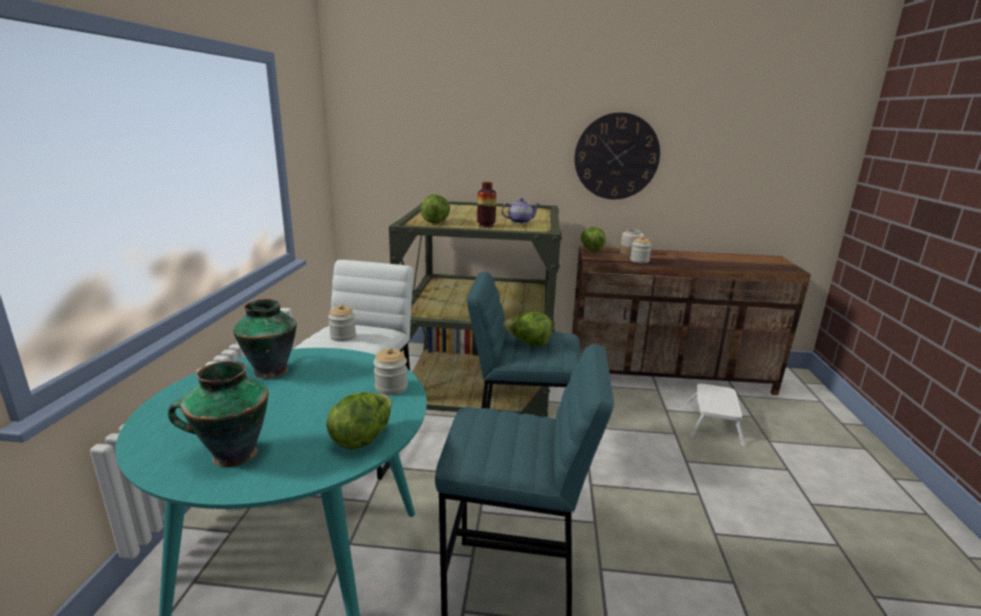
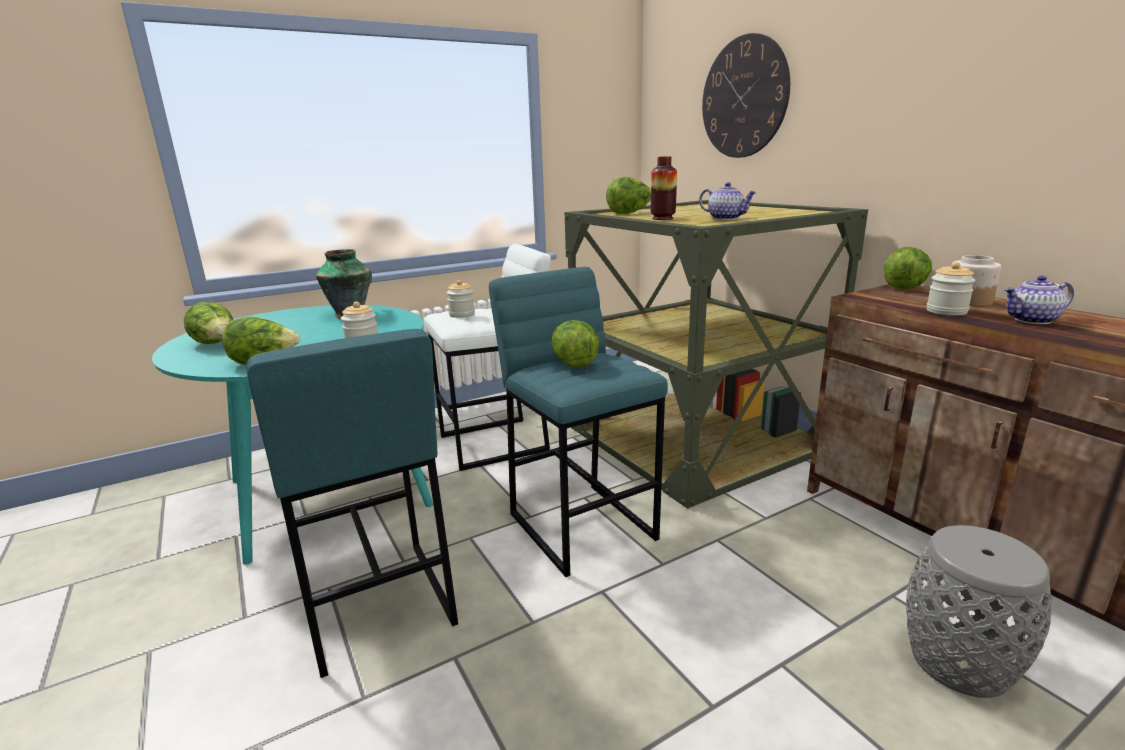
camera: 55 degrees right, 0 degrees up
vase [168,361,268,467] -> lettuce [184,302,233,344]
wall clock [574,112,660,199] -> wall clock moved to [702,33,790,158]
white step ladder [687,384,746,447] -> grey stool [906,525,1052,698]
none -> teapot [1004,276,1074,324]

